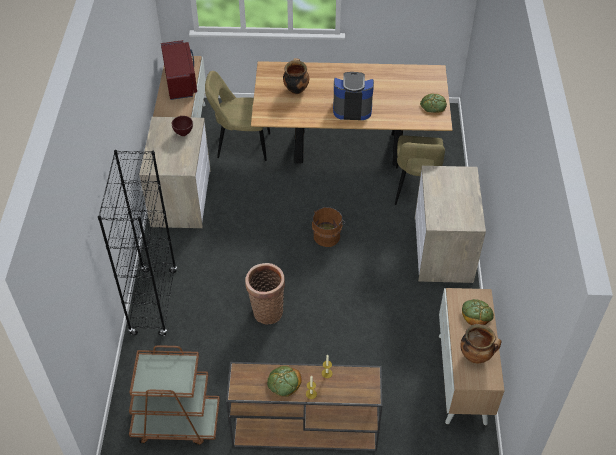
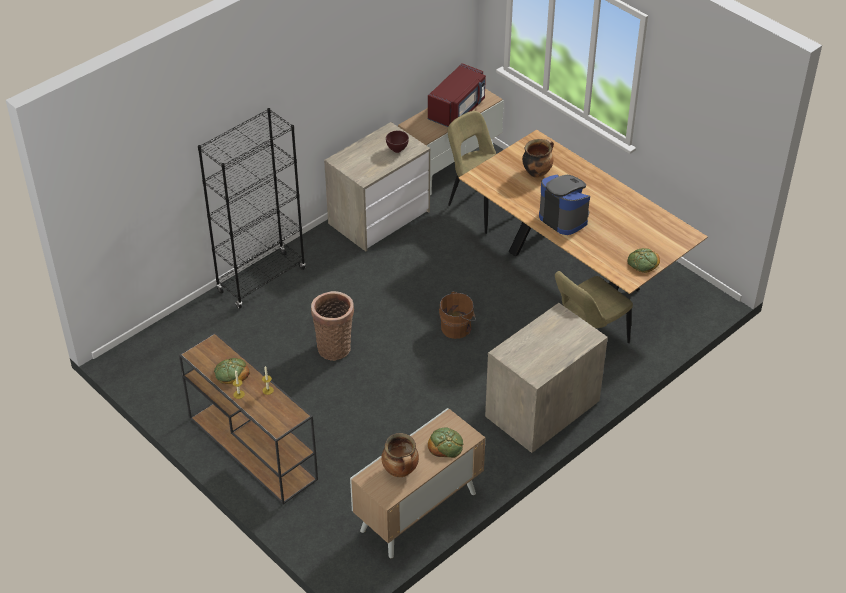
camera: 45 degrees right, 5 degrees down
brown cart [129,345,220,445] -> none

